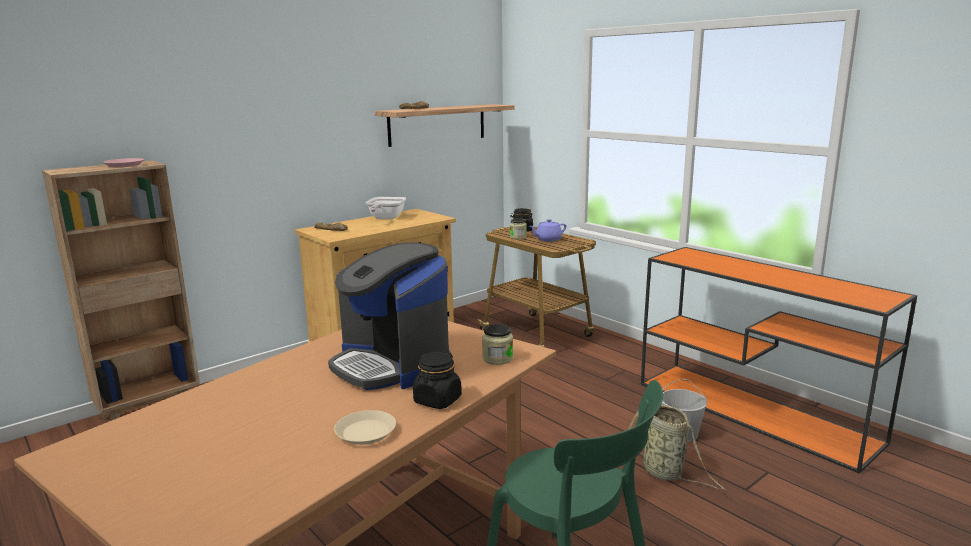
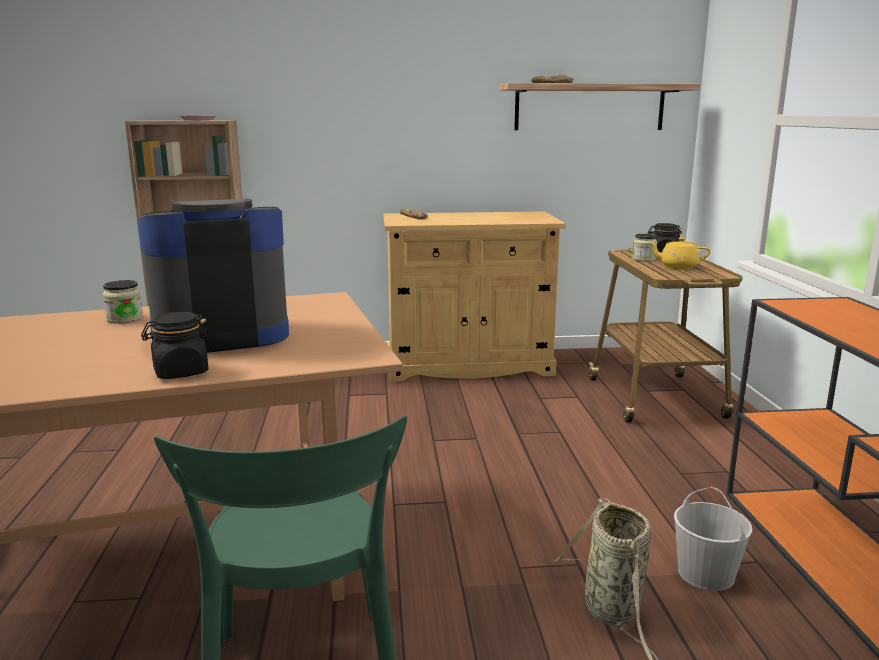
camera: 35 degrees right, 0 degrees up
coffee machine [328,242,450,390] -> coffee machine turned 75 degrees clockwise [138,199,289,353]
beige plate [334,410,396,445] -> none
frying pan [366,197,406,219] -> none
jar [482,324,513,365] -> jar moved to [103,280,143,324]
purple teapot [529,219,566,242] -> yellow teapot [649,237,710,269]

